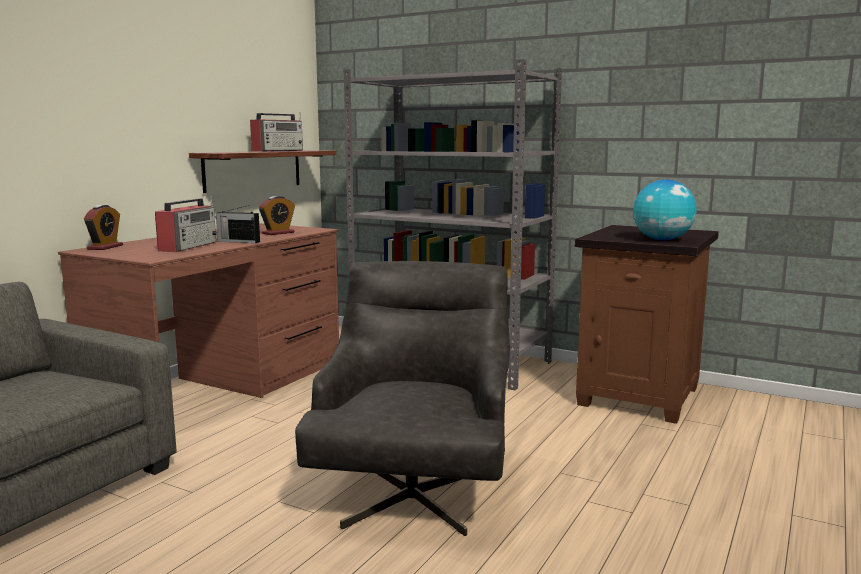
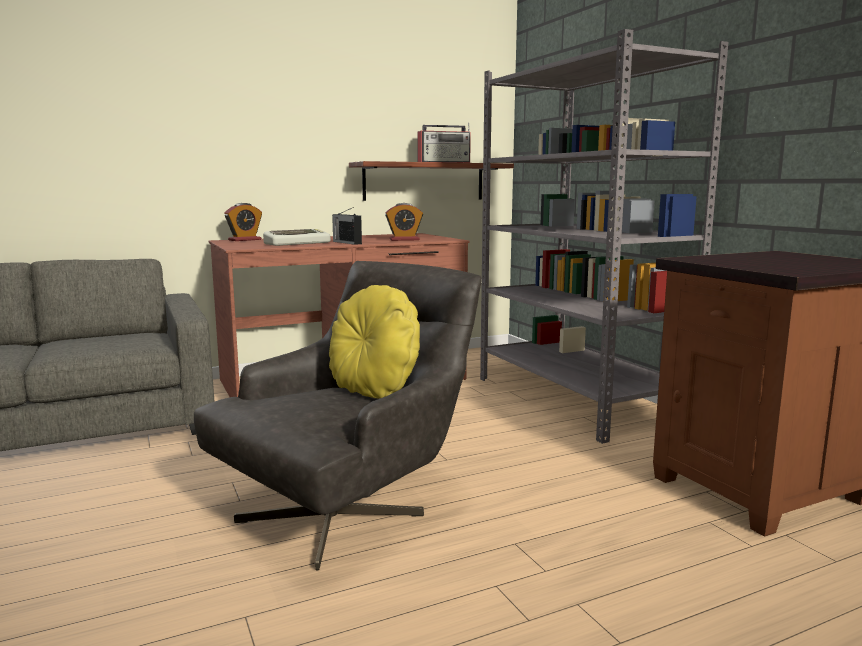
camera: 35 degrees right, 0 degrees up
radio [155,196,217,252] -> keyboard [263,229,331,246]
globe [633,180,696,241] -> none
none -> yellow pillow [329,285,420,399]

